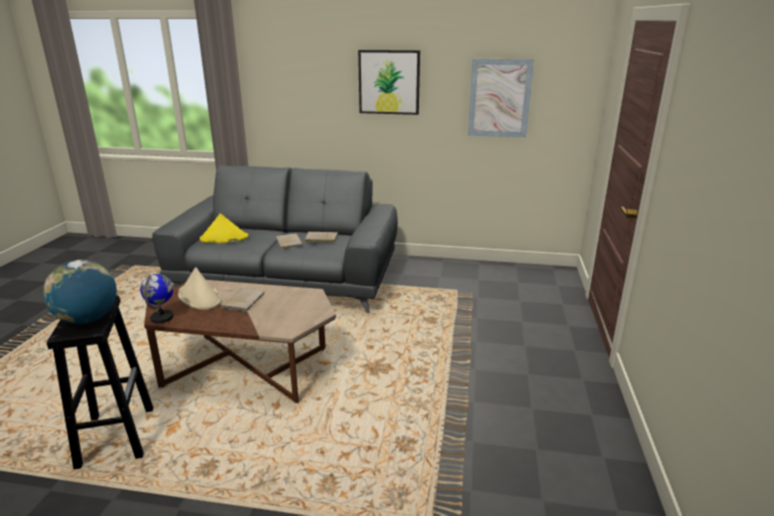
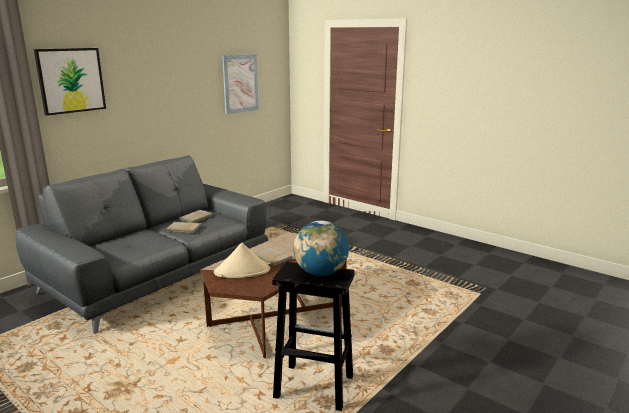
camera: 60 degrees left, 5 degrees down
globe [140,274,174,323] -> none
yellow hat [200,214,249,243] -> none
picture [358,50,420,115] -> picture moved to [34,48,106,116]

